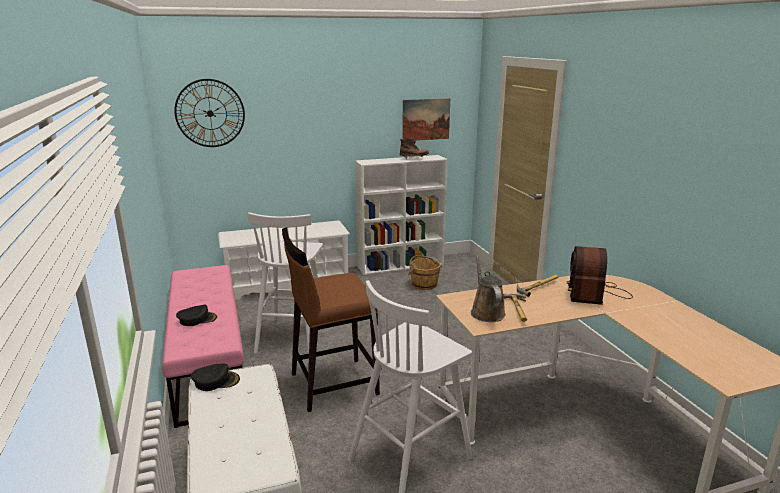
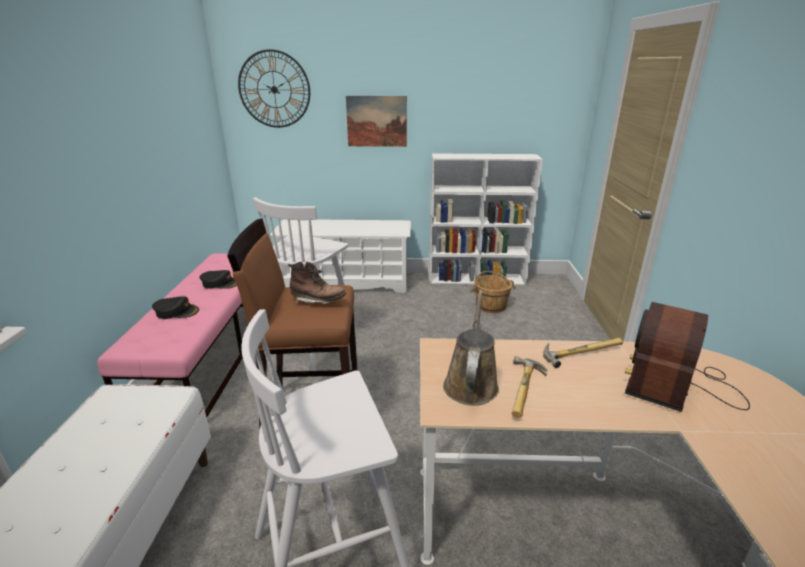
camera: 20 degrees right, 5 degrees up
black cap [191,363,240,391] -> black cap moved to [200,270,237,289]
brown boot [400,138,429,159] -> brown boot moved to [288,262,346,304]
picture [402,98,450,141] -> picture moved to [346,96,407,147]

